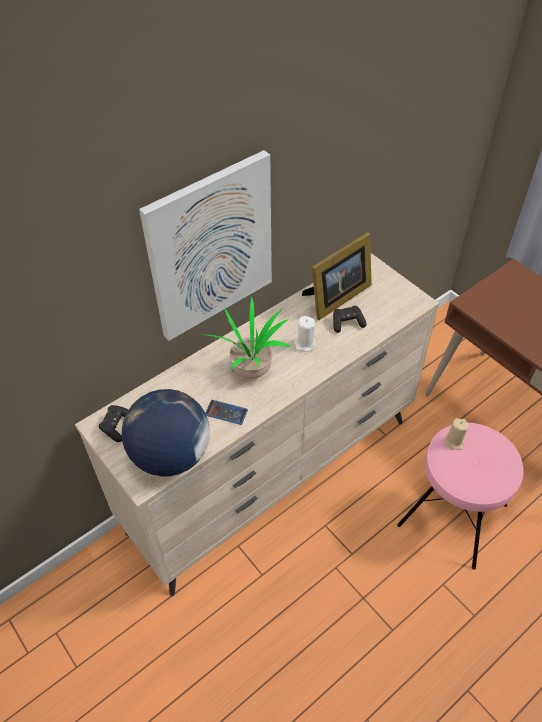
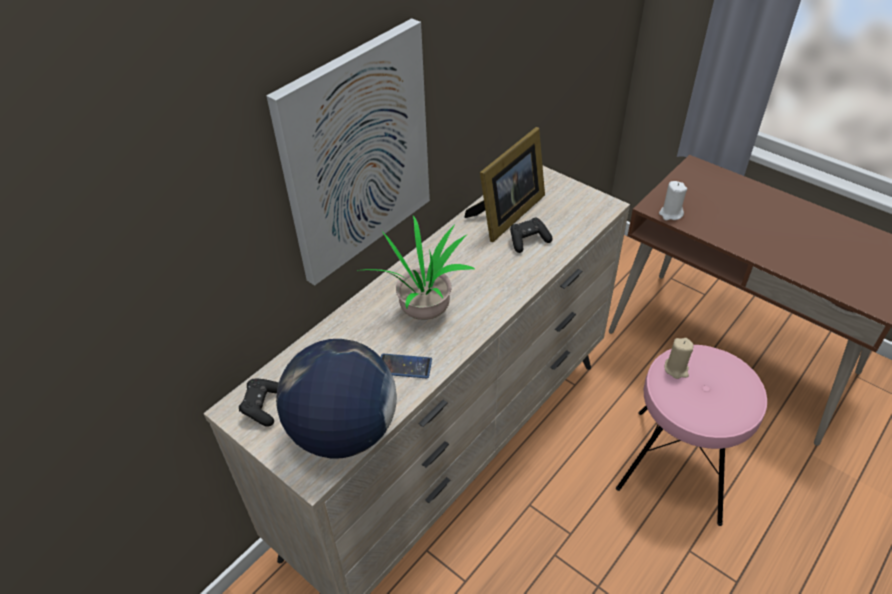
camera: 10 degrees left, 5 degrees down
white candle [294,316,317,352] -> white candle moved to [659,181,687,220]

